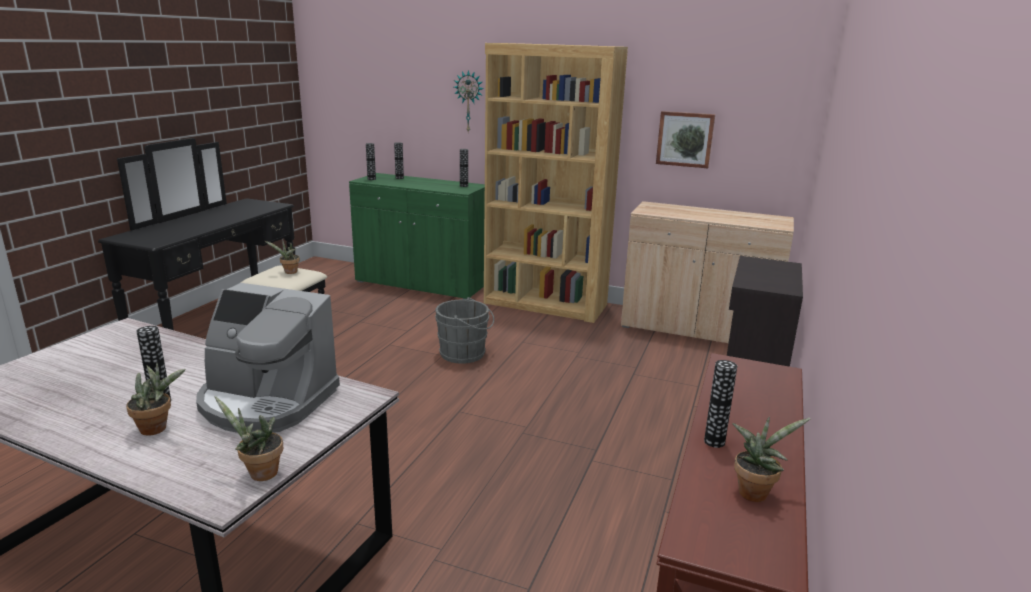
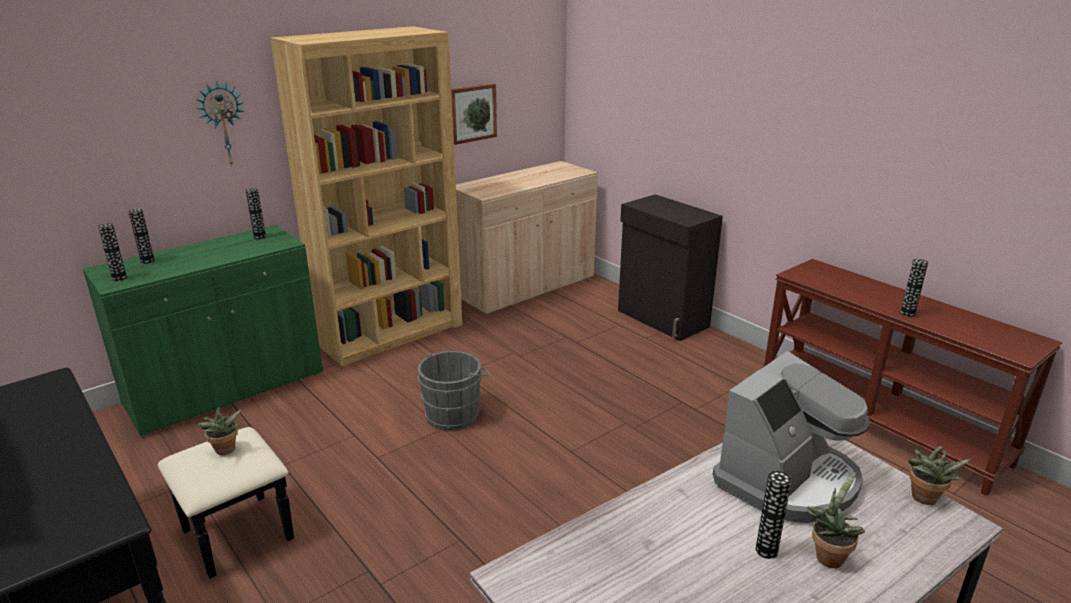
camera: 60 degrees left, 5 degrees up
potted plant [732,416,811,502] -> none

